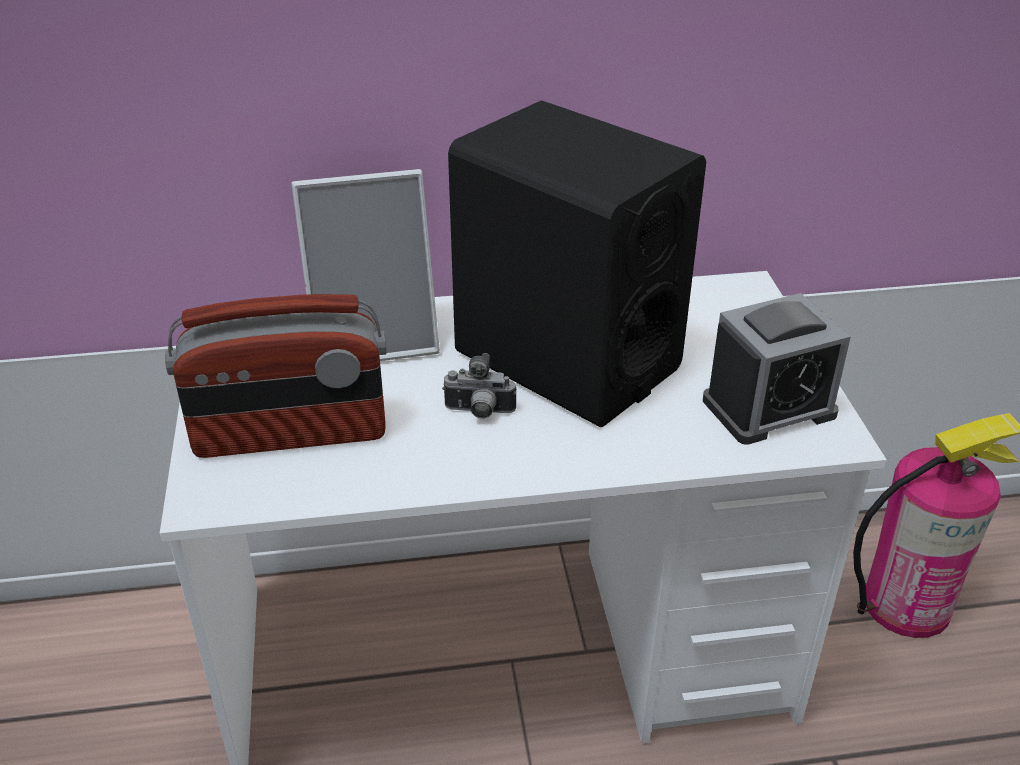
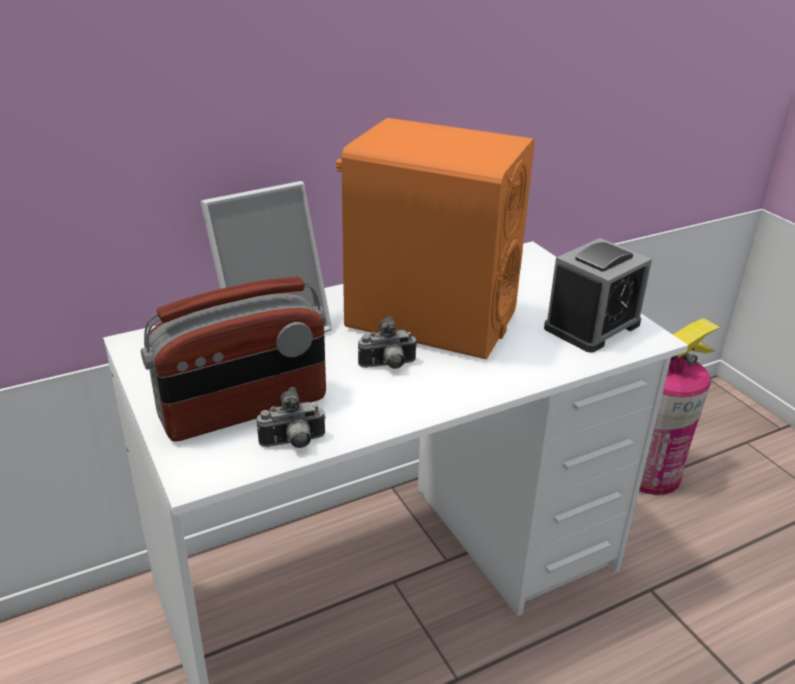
camera: 20 degrees left, 5 degrees down
black speaker [448,100,706,427] -> orange speaker [336,118,535,359]
none -> camera [257,387,326,448]

